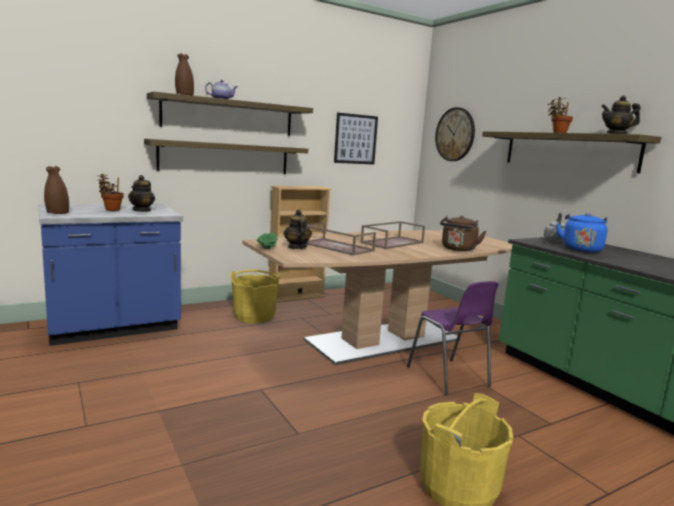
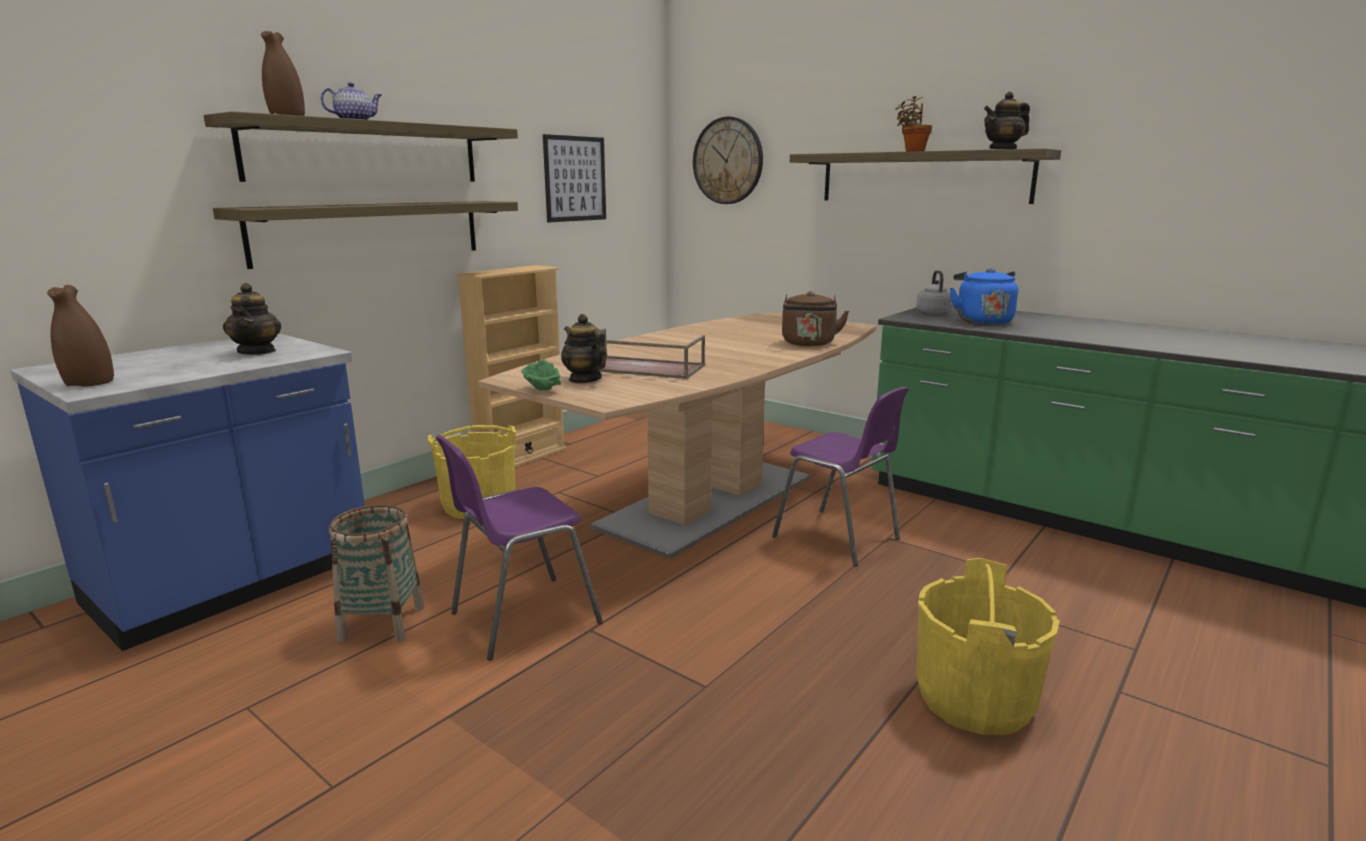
camera: 20 degrees left, 5 degrees up
potted plant [97,174,124,211] -> none
brown tray [360,221,425,249] -> none
none -> basket [329,505,424,642]
none -> purple chair [435,435,603,661]

